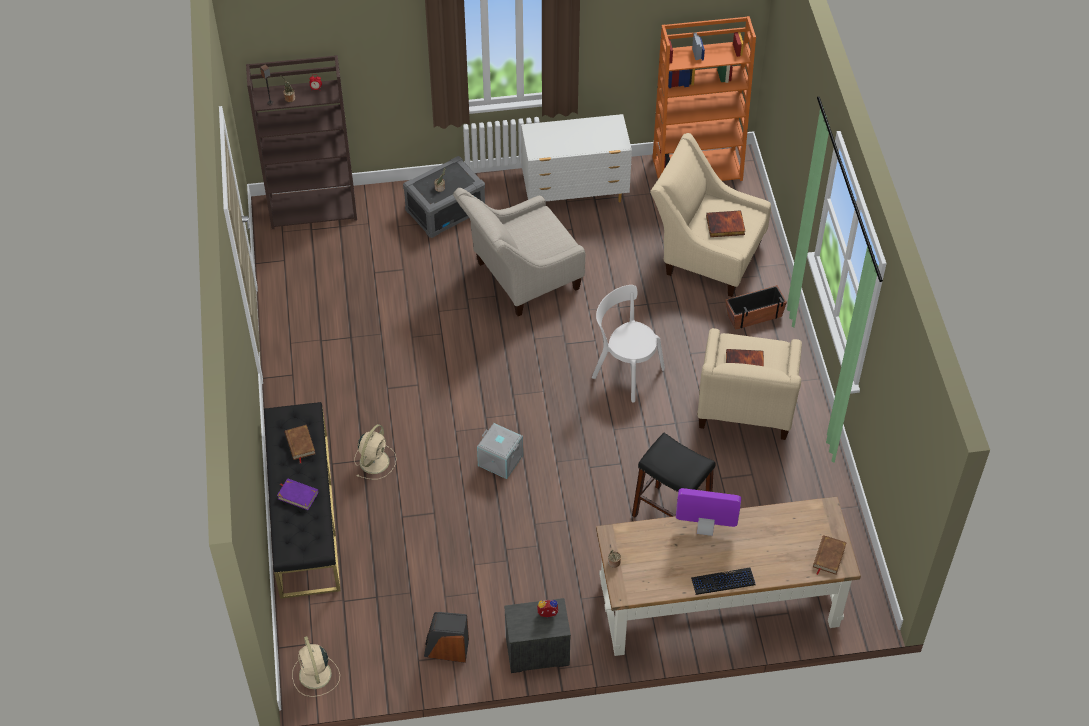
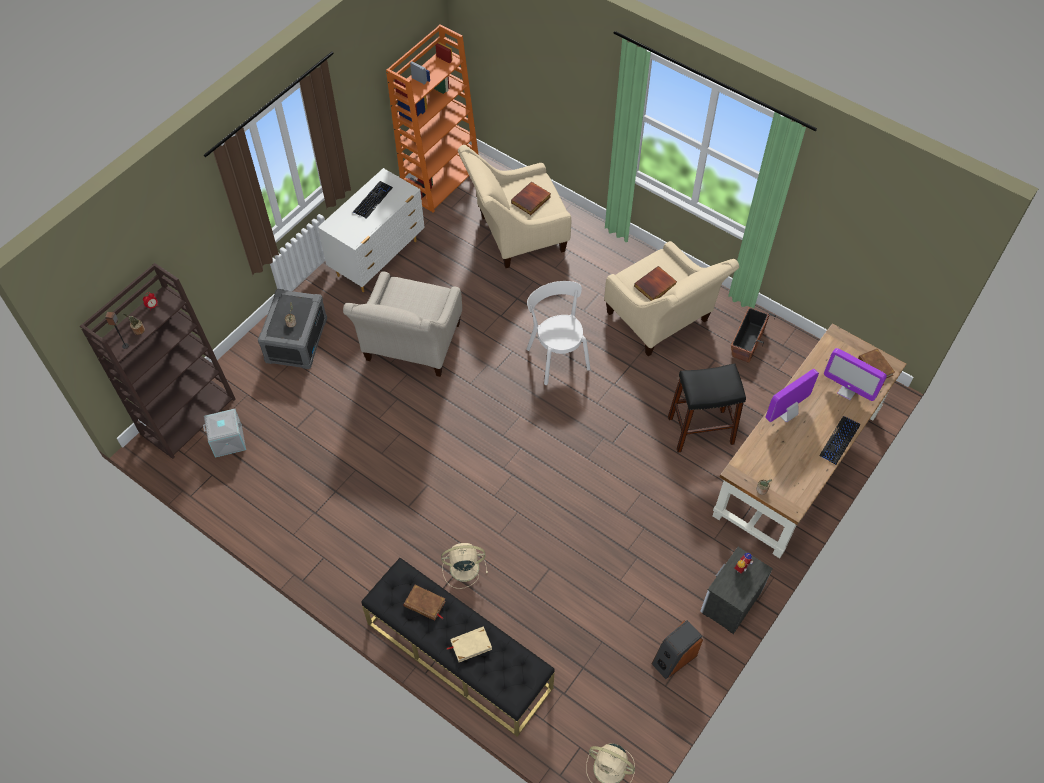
camera: 45 degrees left, 5 degrees up
purple book [277,478,319,510] -> beige book [447,626,492,662]
beige fan [354,424,397,479] -> beige fan turned 75 degrees counterclockwise [441,543,488,589]
grey storage box [477,423,523,479] -> grey storage box moved to [203,409,246,458]
white chair [592,285,665,403] -> white chair turned 75 degrees clockwise [526,281,590,385]
planter [725,285,787,330] -> planter moved to [731,307,776,363]
none -> keyboard [353,181,393,219]
none -> monitor [824,348,887,401]

